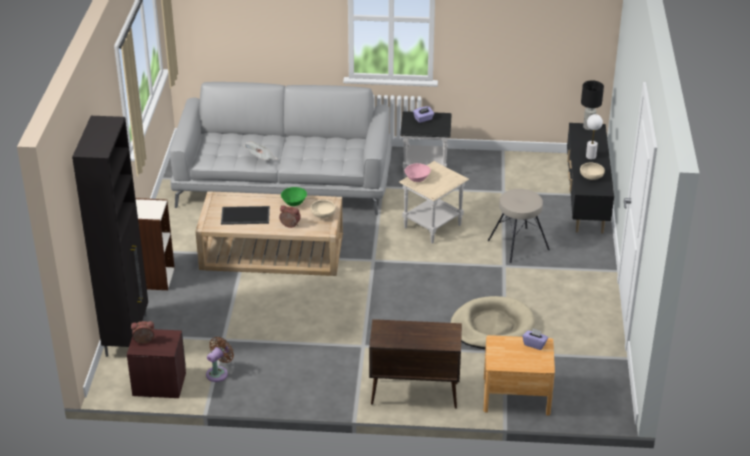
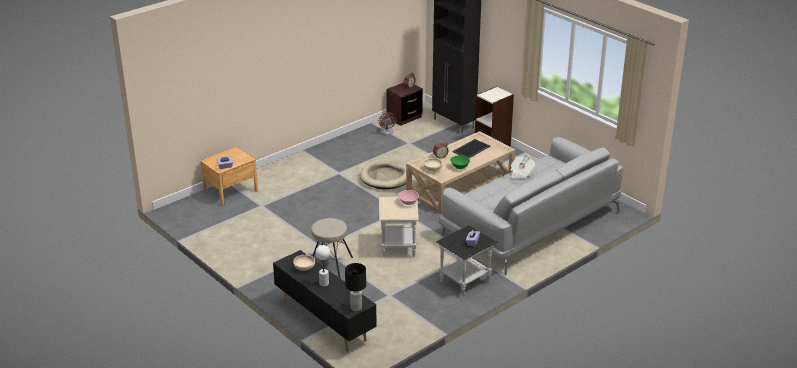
camera: 135 degrees right, 5 degrees down
brown cabinet [369,319,462,409] -> none
beige dog bed [451,296,535,349] -> beige dog bed moved to [360,159,406,189]

